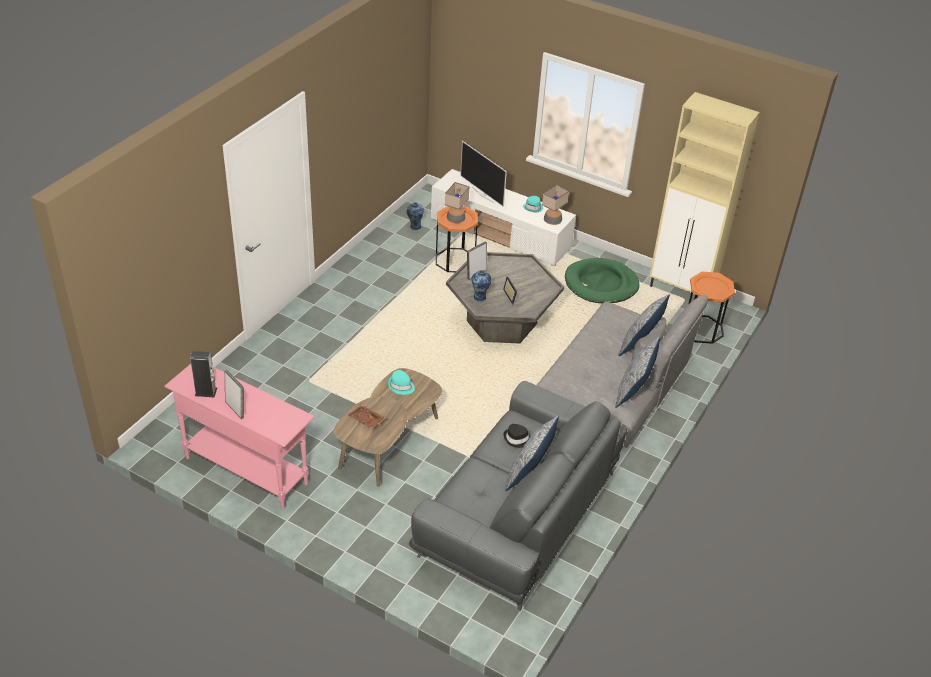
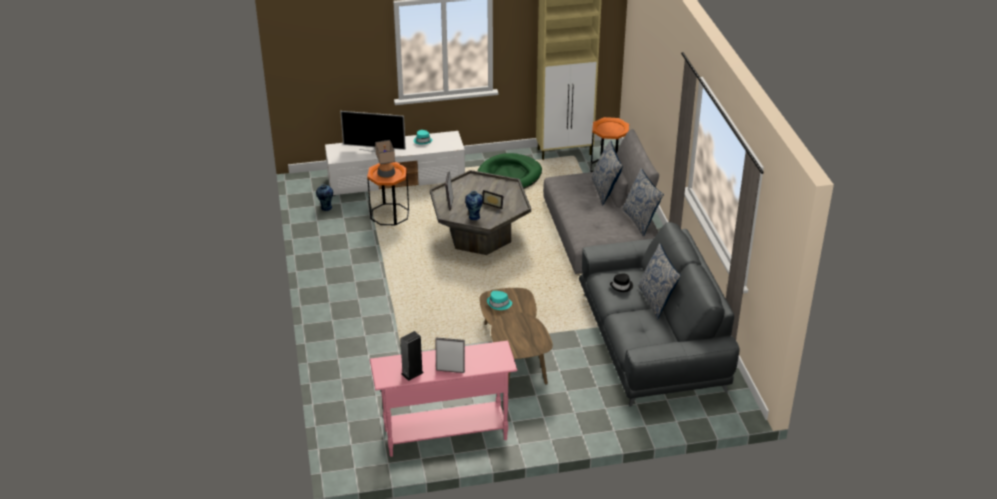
camera: 40 degrees left, 5 degrees down
brown tray [348,405,386,428] -> none
table lamp [542,184,569,225] -> none

